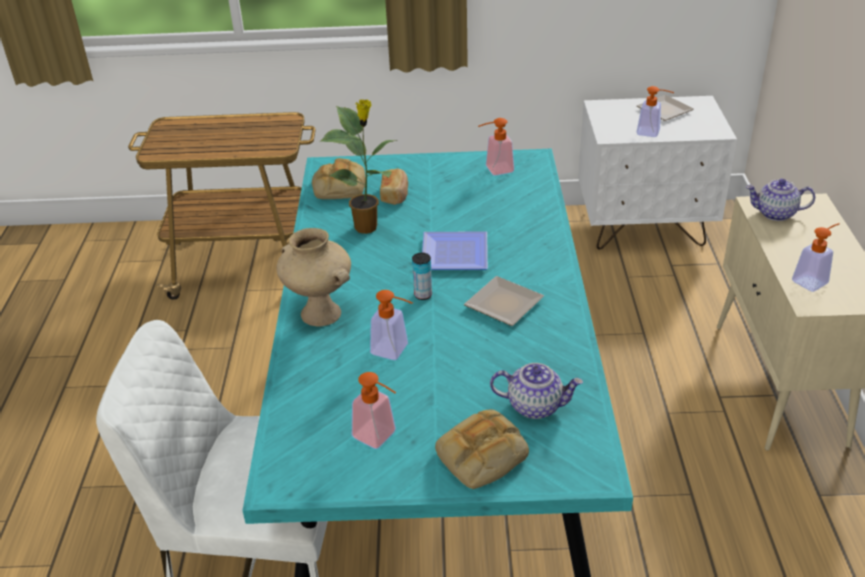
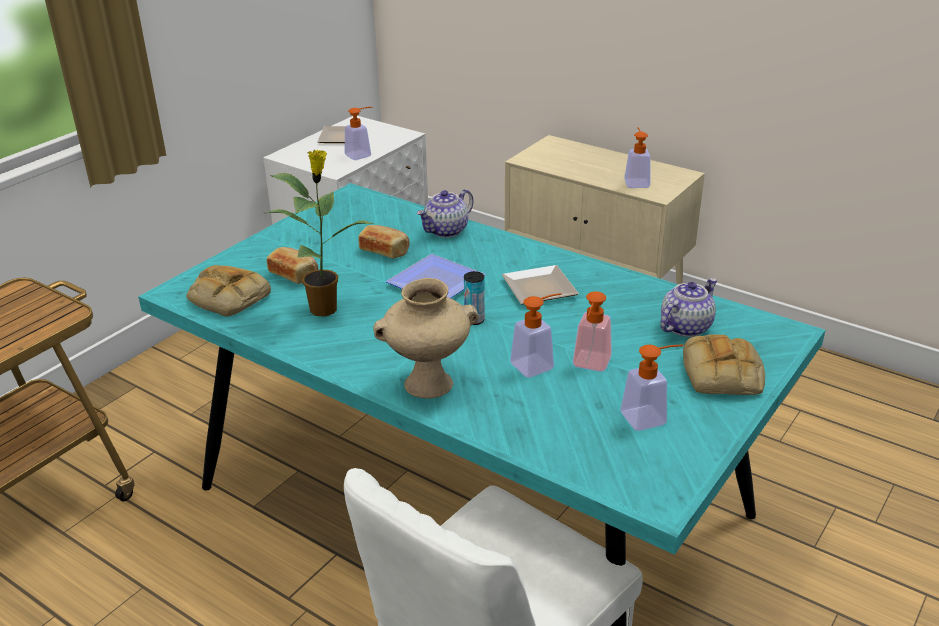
camera: 55 degrees left, 5 degrees down
soap dispenser [478,118,514,176] -> soap dispenser moved to [573,291,612,372]
teapot [746,178,815,221] -> teapot moved to [416,189,473,238]
none -> bread [358,225,409,258]

